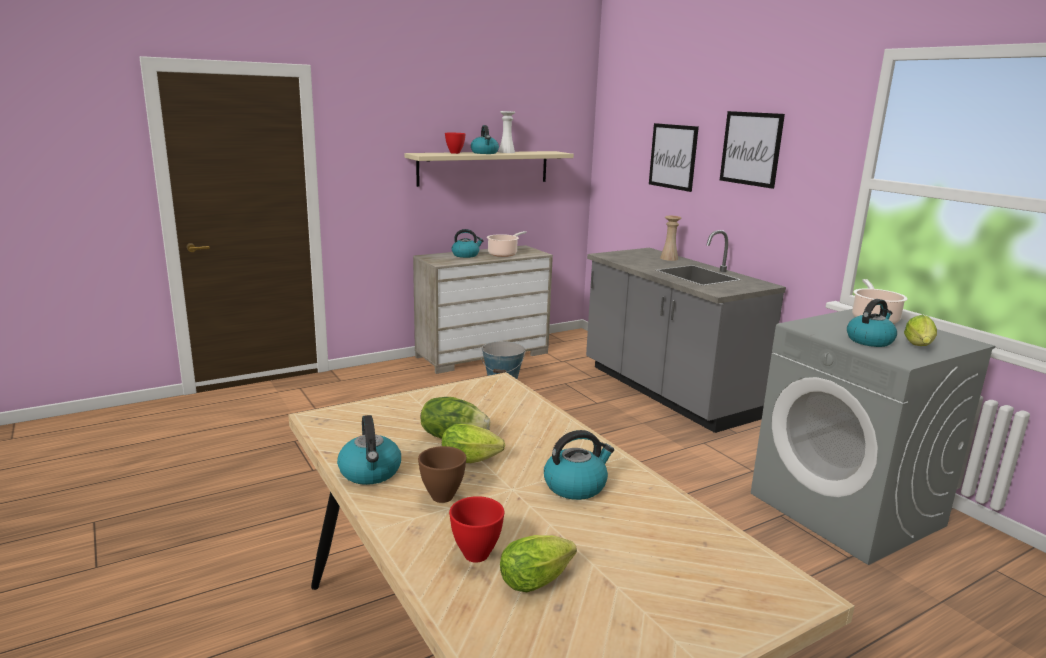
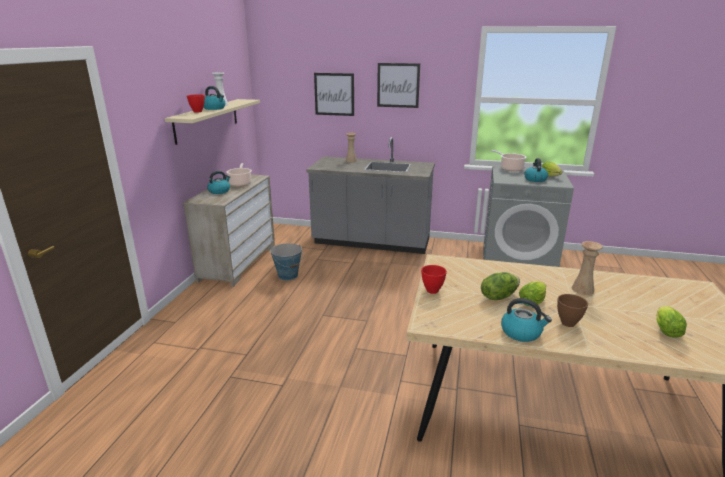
camera: 45 degrees left, 5 degrees up
red bowl [449,496,505,563] -> red bowl moved to [421,265,447,294]
kettle [544,430,614,500] -> beige vase [572,241,603,295]

